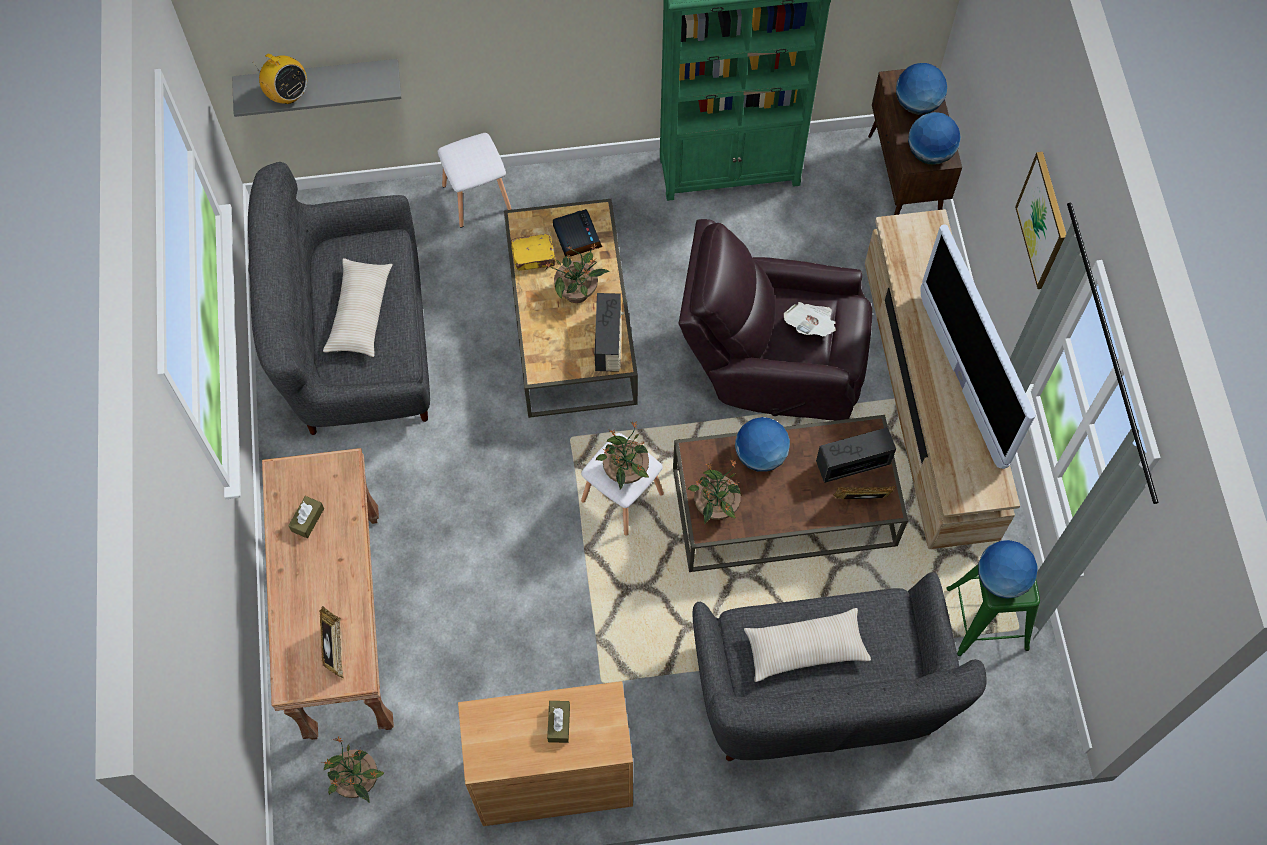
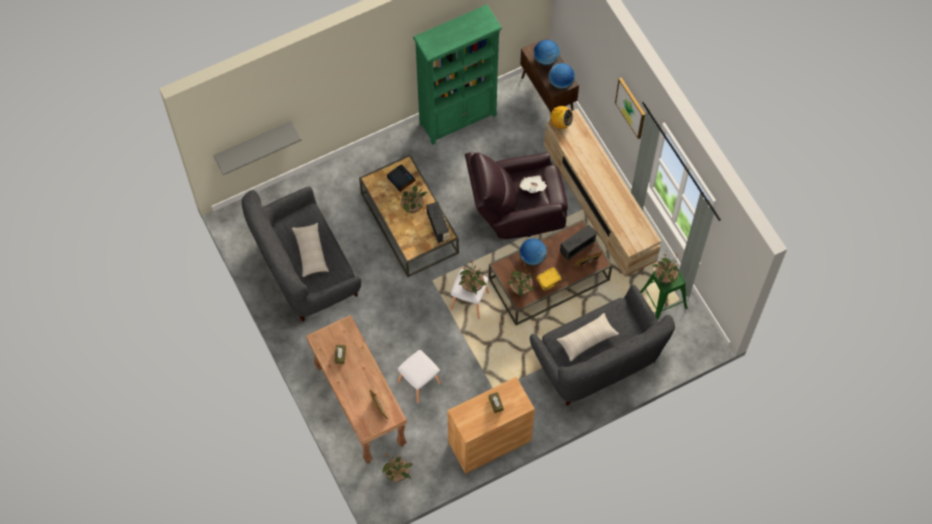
camera: 20 degrees left, 0 degrees up
radio [254,54,307,104] -> radio moved to [550,106,573,129]
white stool [437,133,511,228] -> white stool moved to [398,350,441,403]
yellow book [511,234,555,271] -> yellow book moved to [536,267,563,291]
television [921,225,1036,469] -> none
globe [978,540,1038,599] -> potted plant [653,253,678,283]

